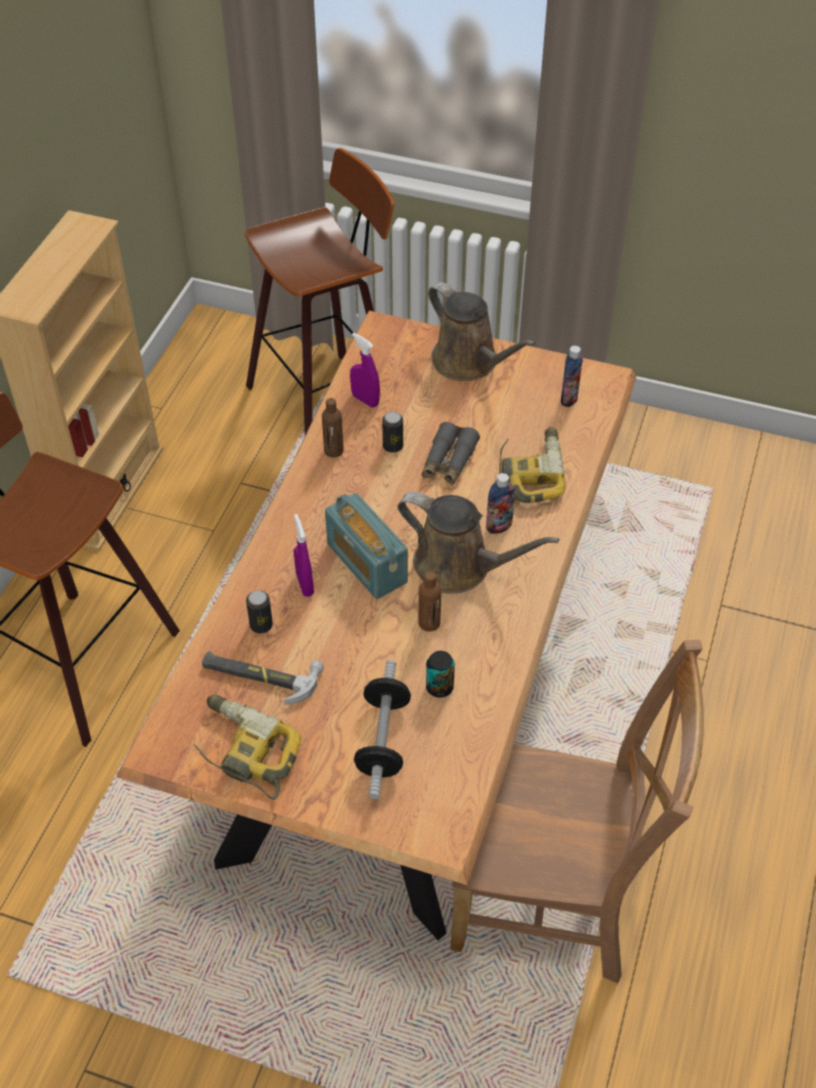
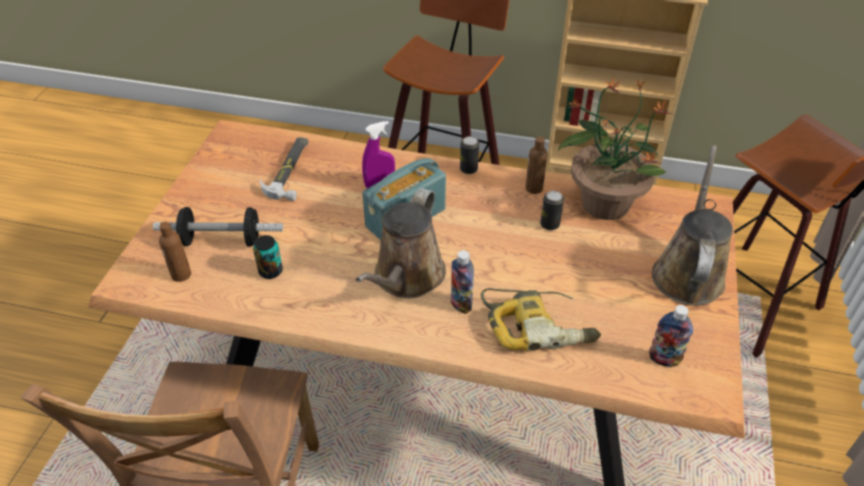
camera: 85 degrees right, 5 degrees down
power drill [193,694,301,800] -> none
can [246,590,273,634] -> can moved to [460,136,479,174]
purple spray bottle [350,333,380,407] -> potted plant [558,77,672,220]
brown bottle [419,571,441,632] -> brown bottle moved to [159,222,191,282]
grey binoculars [422,422,480,486] -> none
brown watering can [428,282,535,381] -> brown watering can turned 150 degrees clockwise [652,146,733,306]

